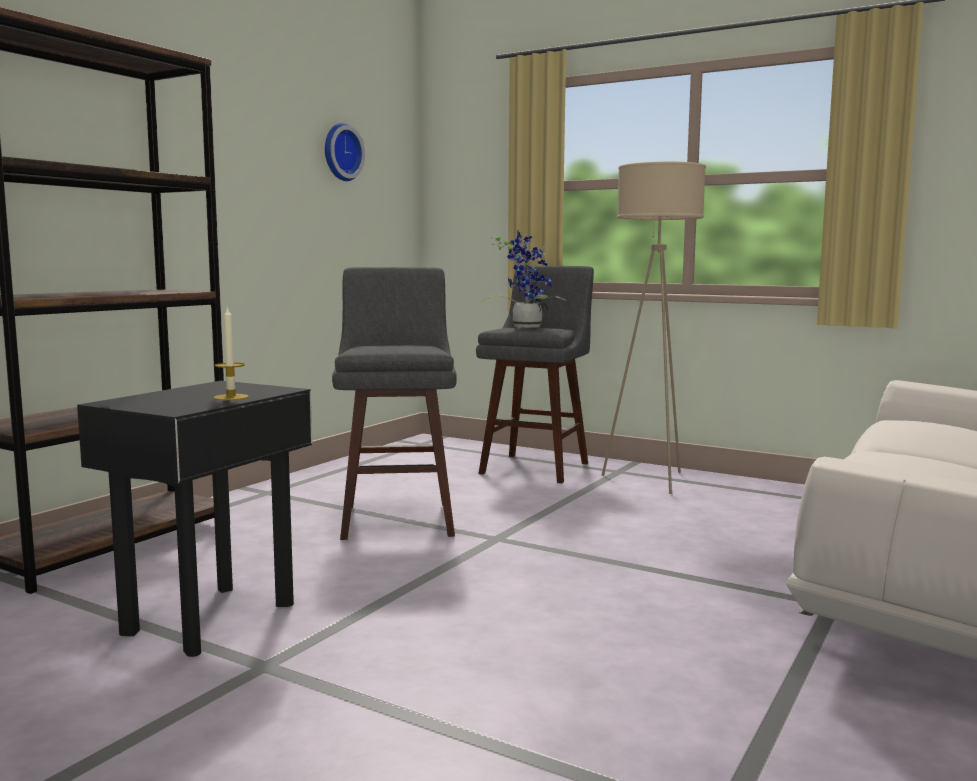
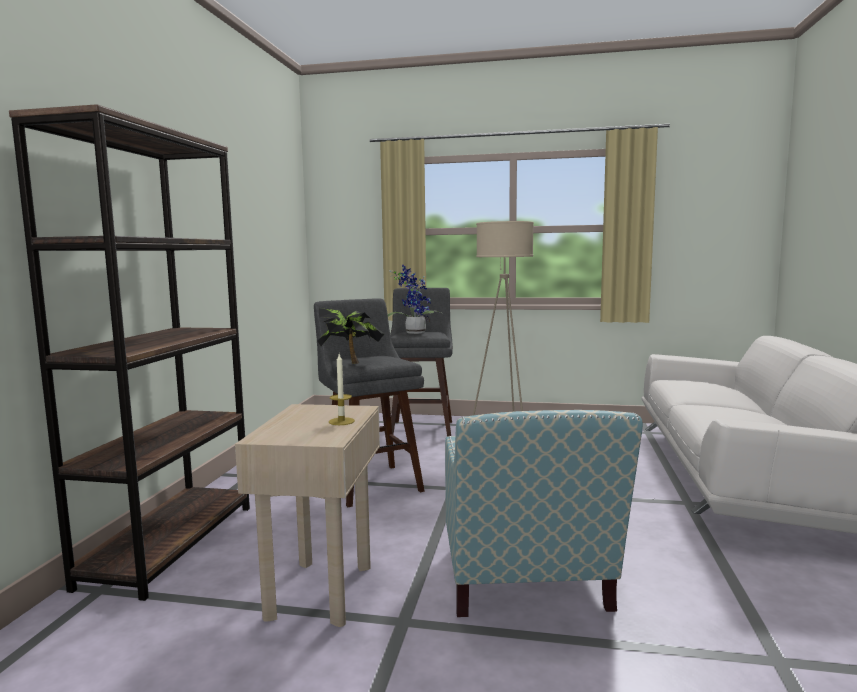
camera: 20 degrees left, 0 degrees up
black side table [77,381,312,657] -> beige side table [235,404,380,627]
wall clock [325,123,365,181] -> none
none -> potted plant [317,308,384,364]
none -> armchair [445,410,643,617]

